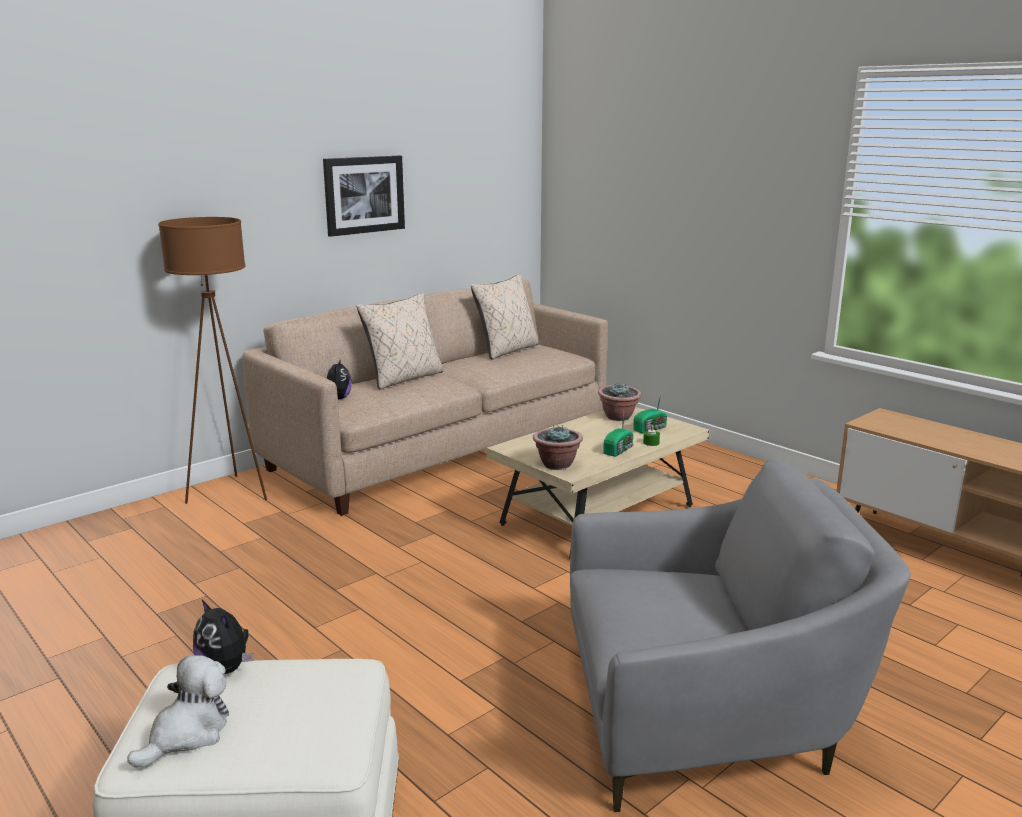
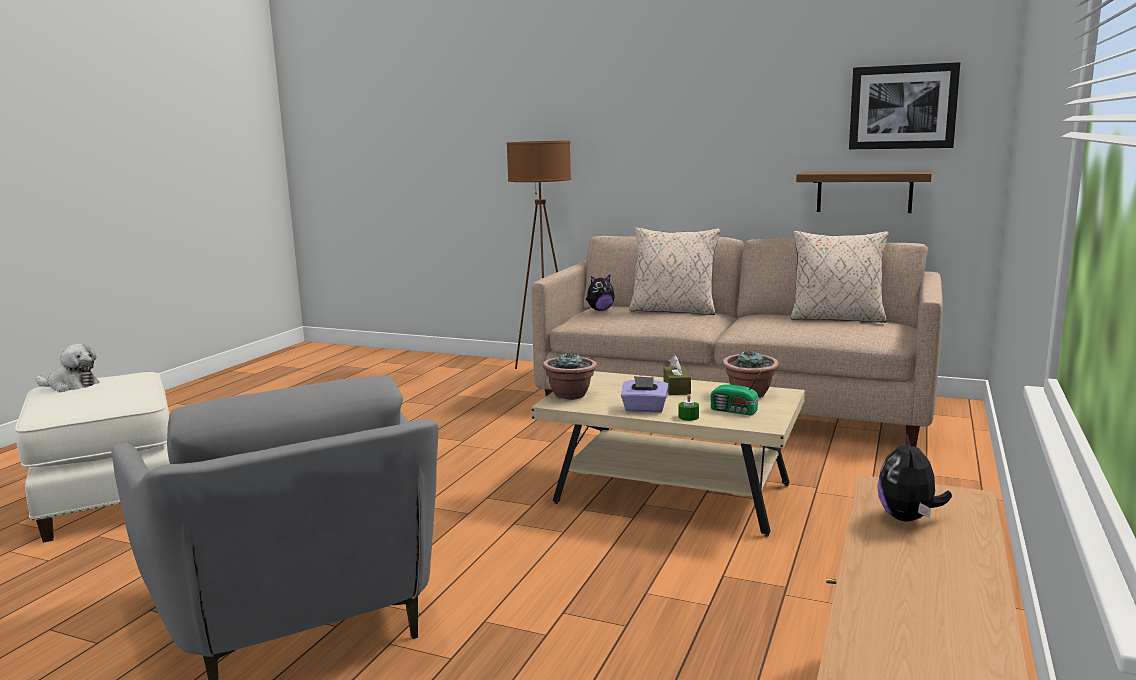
camera: 65 degrees right, 5 degrees down
plush toy [193,600,254,674] -> plush toy moved to [877,434,952,522]
picture [323,155,405,237] -> picture moved to [849,62,960,149]
radio [603,409,634,457] -> purple tissue box [621,376,668,413]
none -> brown tissue box [663,355,691,395]
none -> shelf [796,171,932,213]

